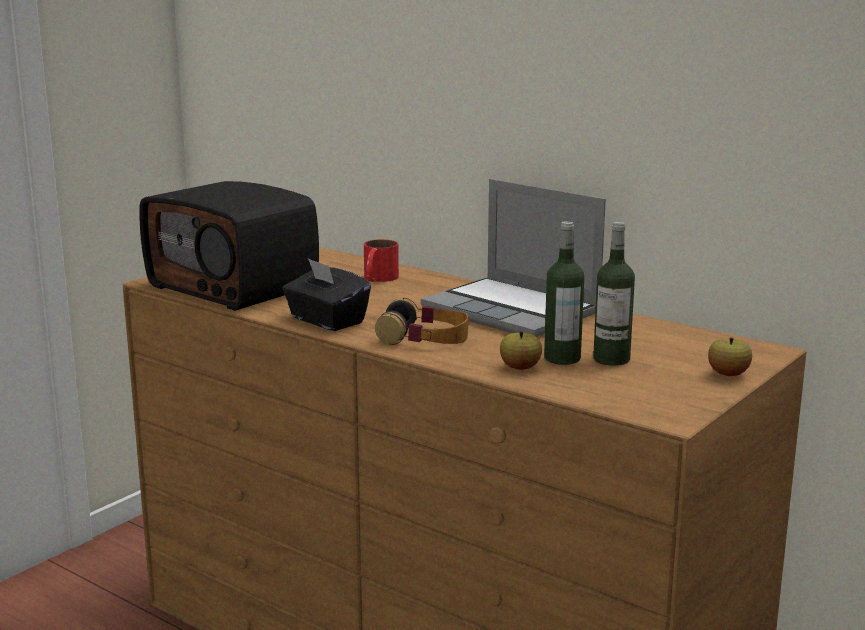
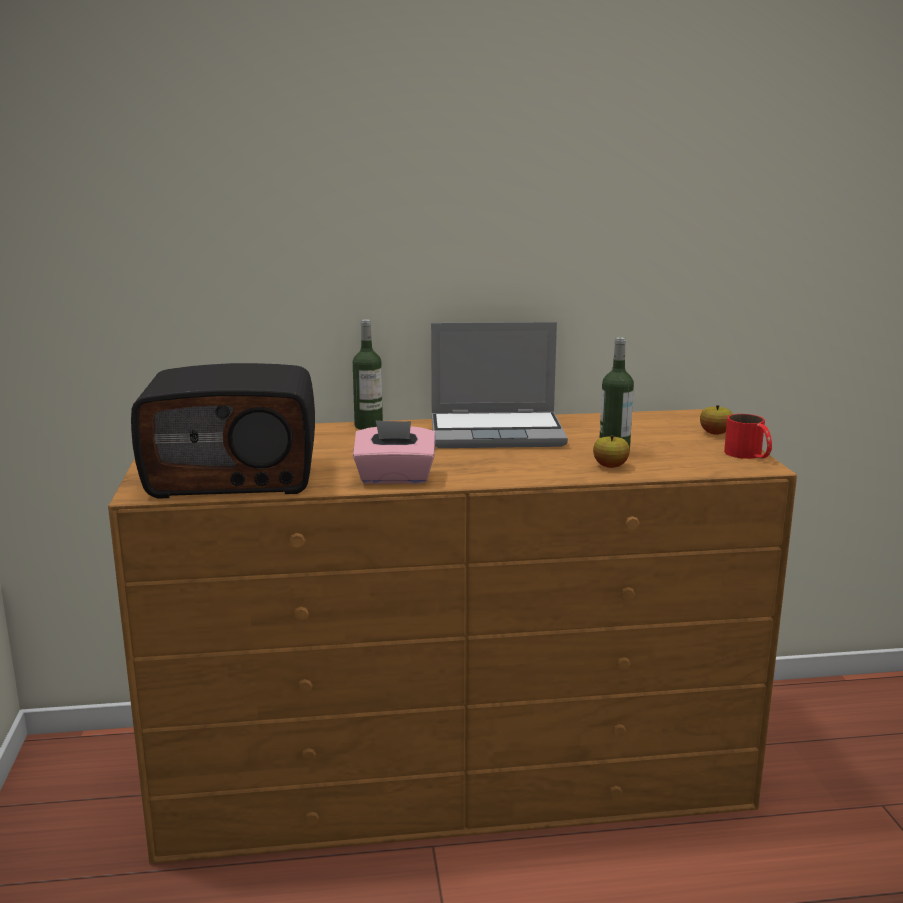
camera: 45 degrees left, 0 degrees up
black tissue box [282,258,371,331] -> pink tissue box [353,420,436,484]
red mug [364,239,399,282] -> red mug moved to [724,414,772,459]
headphones [375,298,469,345] -> none
bottle [593,222,635,366] -> bottle moved to [353,320,383,430]

